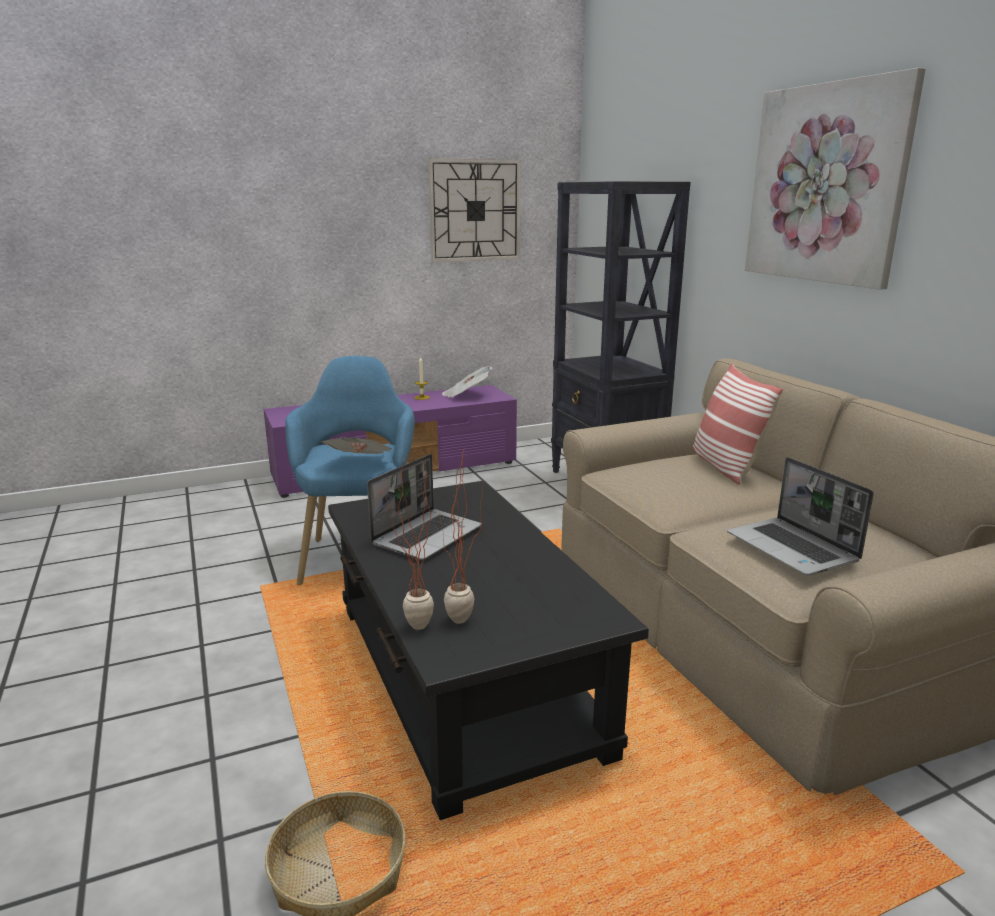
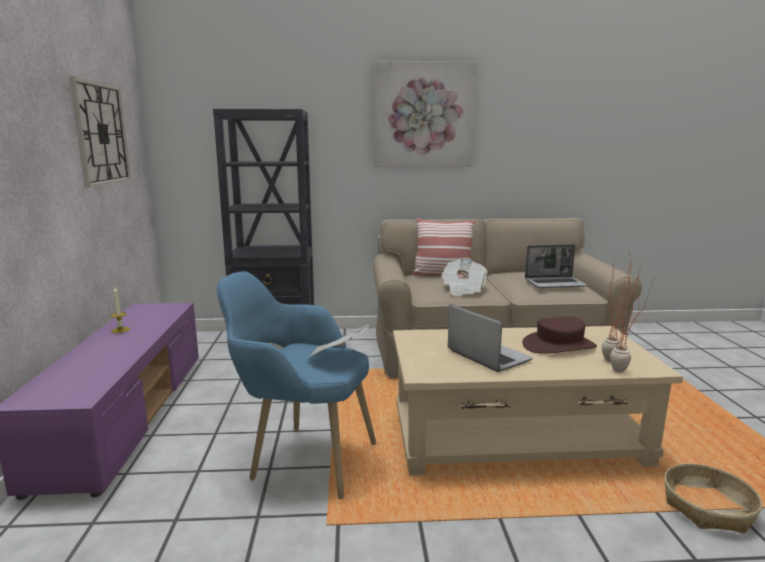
camera: 70 degrees left, 5 degrees down
black coffee table [328,481,649,820] -> beige coffee table [393,326,683,475]
newspaper [442,366,493,398] -> newspaper moved to [441,258,488,296]
none -> brown hat [522,316,597,354]

